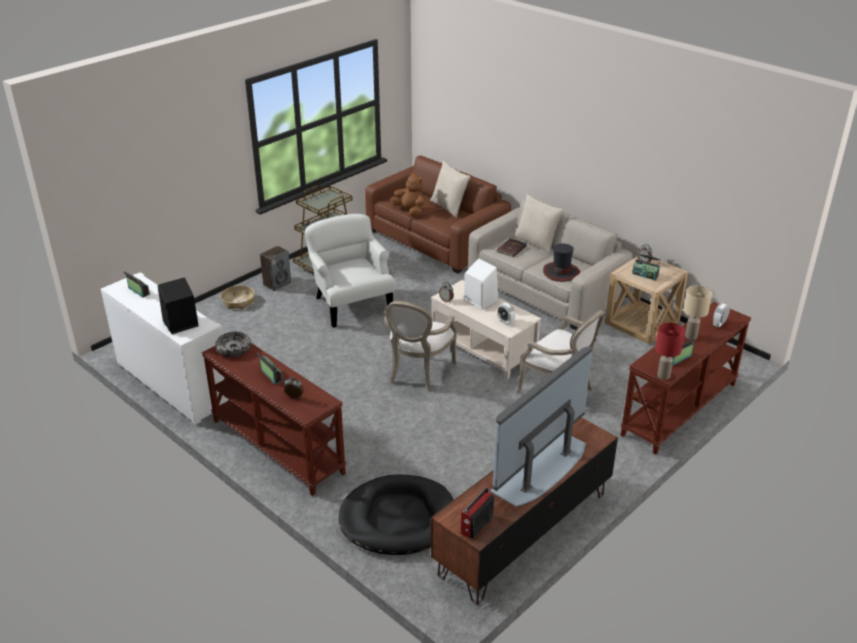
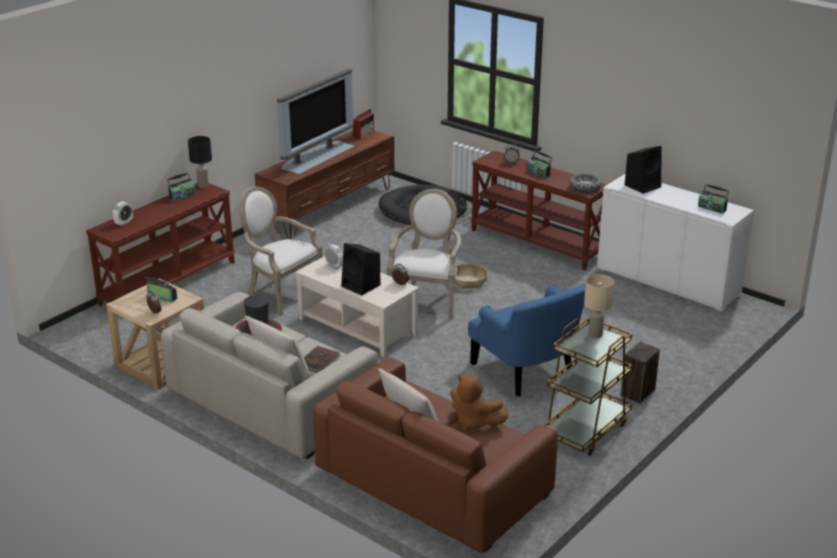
camera: 175 degrees right, 5 degrees down
basket [221,285,255,309] -> basket moved to [455,263,488,289]
white armchair [305,214,395,328] -> blue armchair [468,285,585,396]
white speaker [464,258,498,310] -> black speaker [341,243,380,295]
red table lamp [655,322,685,380] -> black table lamp [188,136,212,188]
beige table lamp [684,285,712,340] -> beige table lamp moved to [584,274,614,338]

